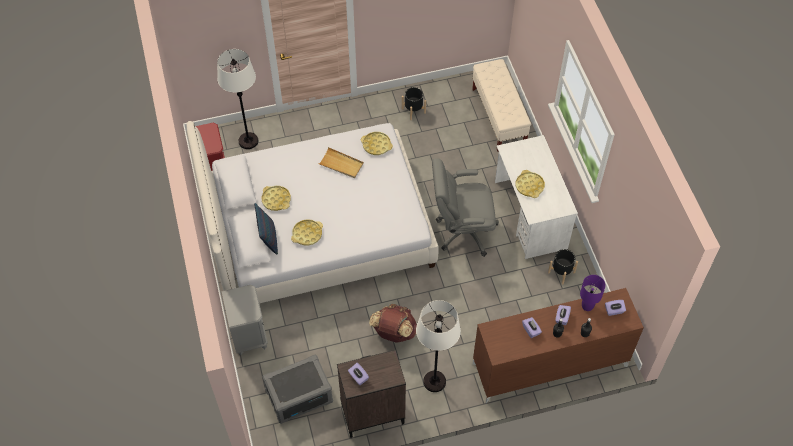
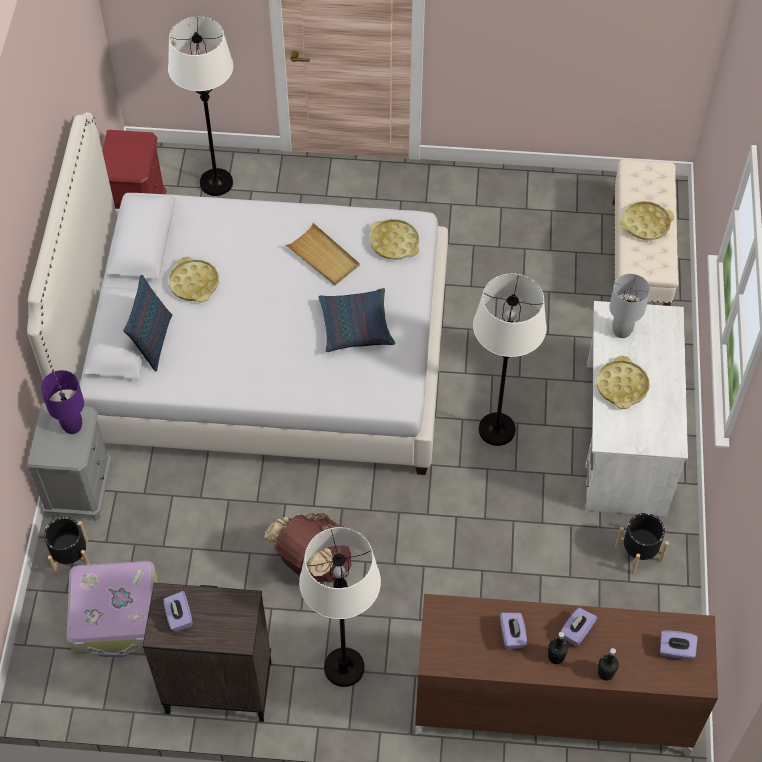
camera: 20 degrees right, 0 degrees up
grey storage box [262,355,333,424] -> suitcase [67,561,157,658]
yellow tray [291,219,323,246] -> yellow tray moved to [620,201,674,240]
black planter [402,87,426,120] -> black planter moved to [44,517,90,576]
grey office chair [432,158,499,257] -> white floor lamp [473,273,547,446]
purple table lamp [580,275,606,311] -> purple table lamp moved to [41,370,84,434]
none -> blue pillow [319,288,395,352]
none -> grey table lamp [609,273,650,338]

